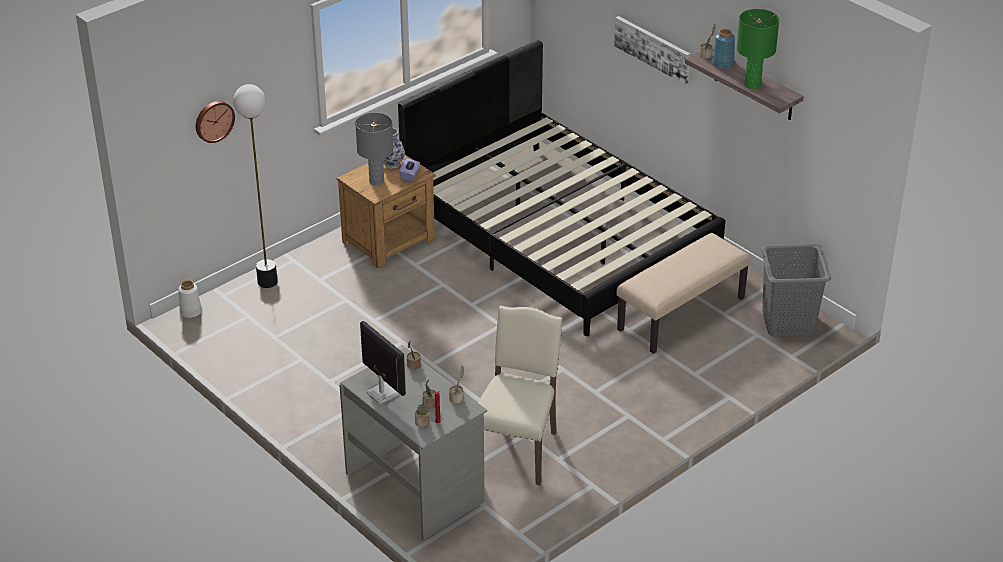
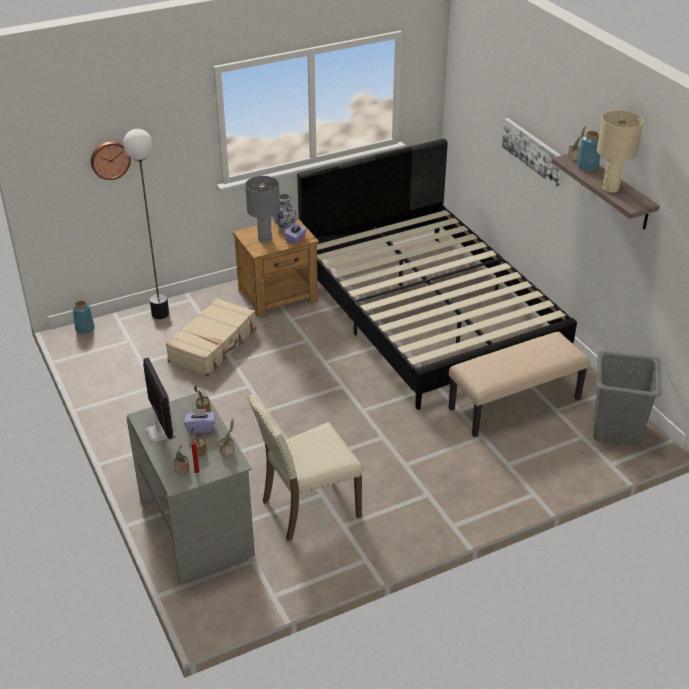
camera: 15 degrees right, 0 degrees up
white vase [178,280,202,318] -> blue vase [73,301,95,334]
beige chair [477,306,563,485] -> beige chair turned 150 degrees counterclockwise [247,395,363,541]
green table lamp [737,9,779,89] -> beige table lamp [597,110,644,193]
none -> beige suitcase [166,298,256,376]
none -> purple tissue box [184,409,215,433]

